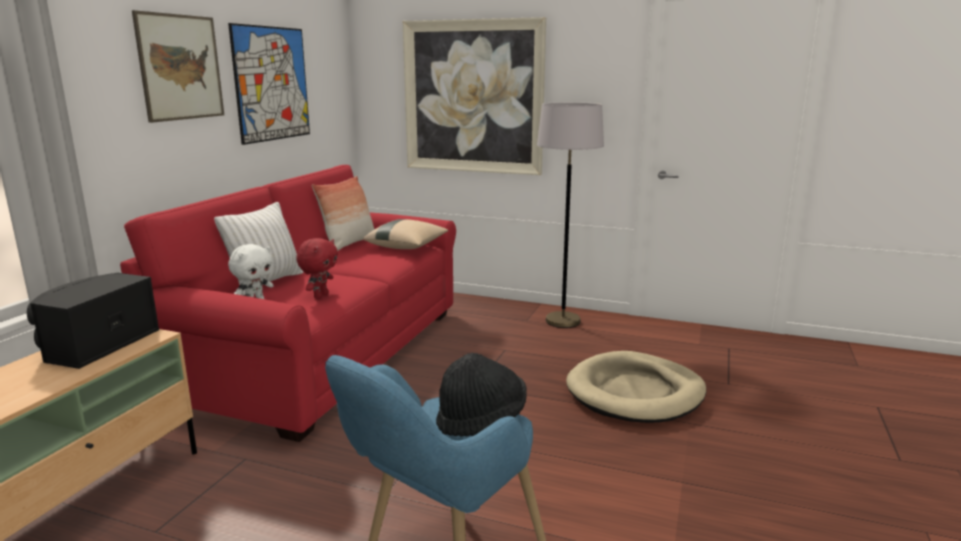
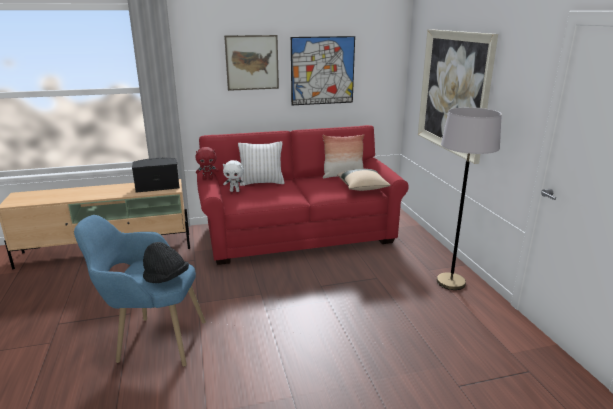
camera: 55 degrees right, 5 degrees up
red plush toy [296,238,338,299] -> red plush toy moved to [195,147,219,180]
beige dog bed [566,351,706,423] -> none

